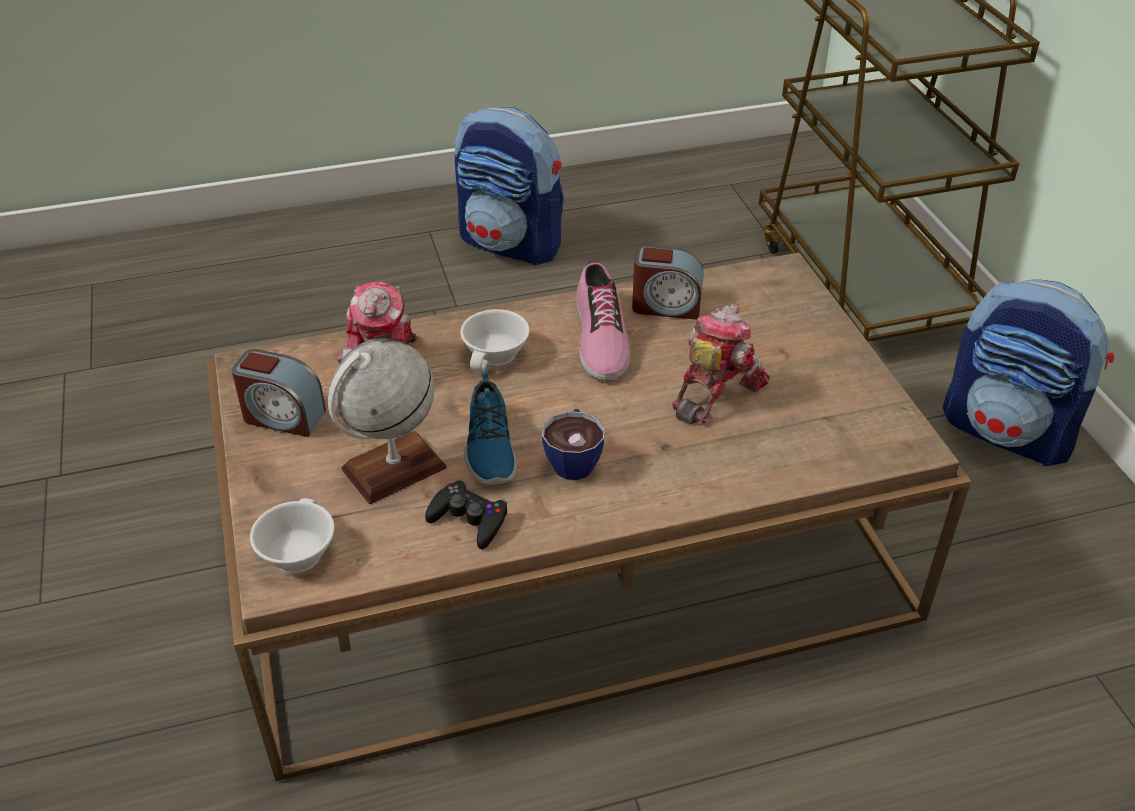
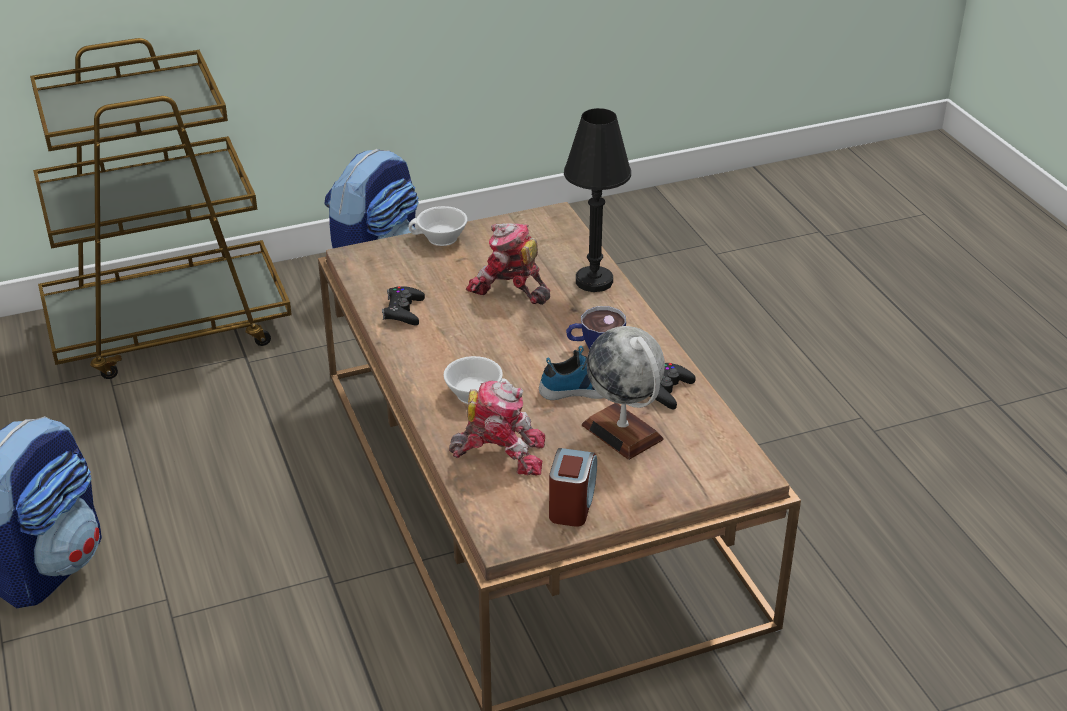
camera: 95 degrees left, 5 degrees down
white cup [250,498,335,573] -> white cup moved to [408,206,467,246]
shoe [577,262,630,381] -> none
alarm clock [632,245,703,320] -> black game controller [382,286,425,325]
none -> black table lamp [564,108,631,292]

